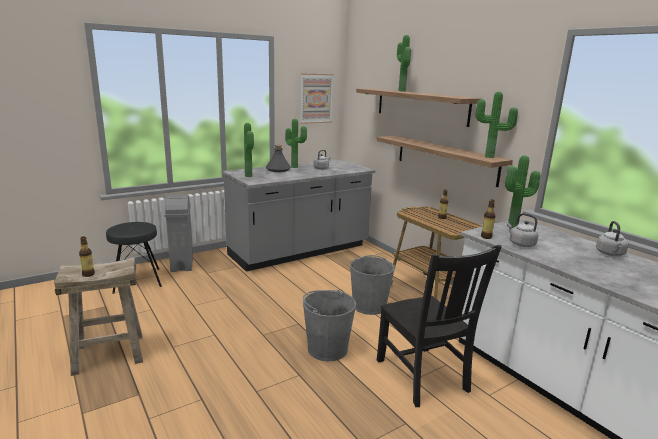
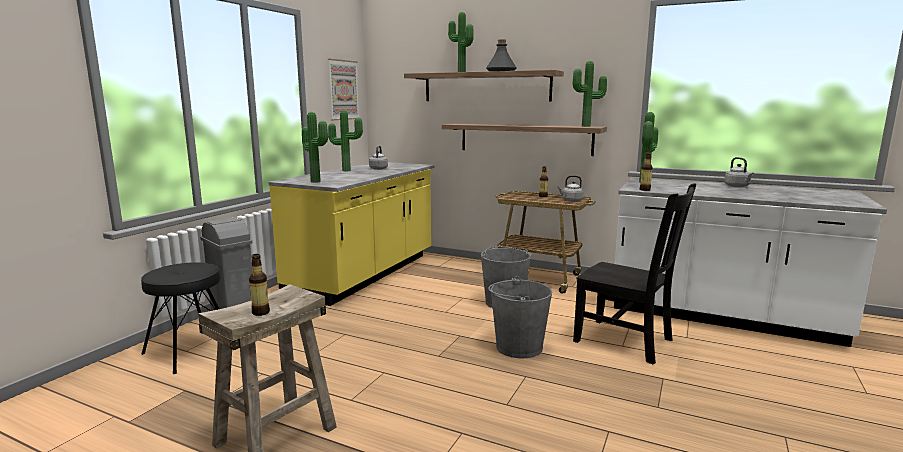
camera: 30 degrees left, 5 degrees down
grey counter [223,160,375,272] -> yellow counter [268,162,435,306]
grey bottle [266,145,291,172] -> grey bottle moved to [486,39,517,71]
grey kettle [507,213,538,247] -> grey kettle moved to [557,176,583,202]

